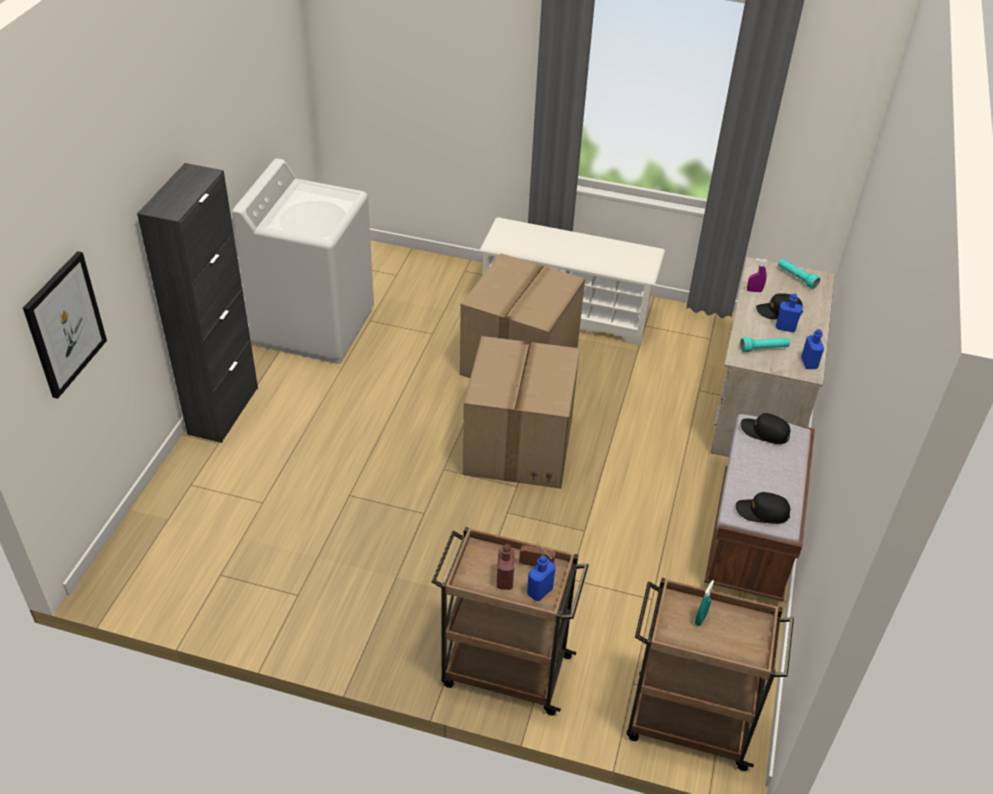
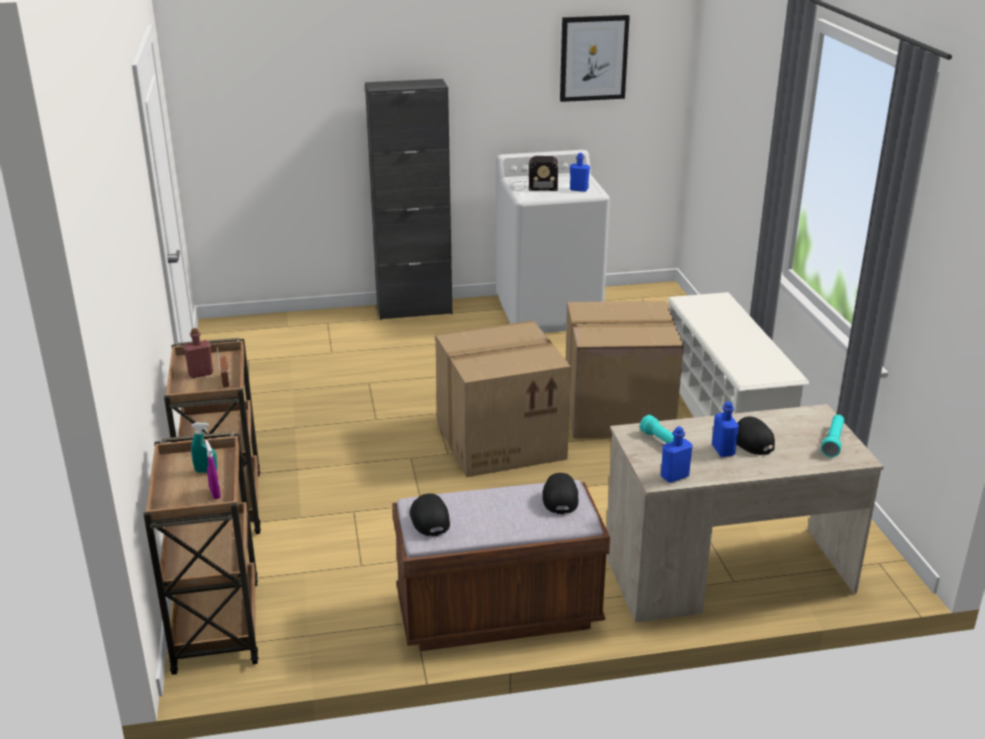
camera: 65 degrees right, 15 degrees down
picture [23,251,107,399] -> picture moved to [560,15,630,102]
blue bottle [527,555,555,601] -> blue bottle moved to [570,153,590,192]
purple spray bottle [747,259,767,292] -> purple spray bottle moved to [205,440,221,499]
none -> radio [510,156,558,191]

